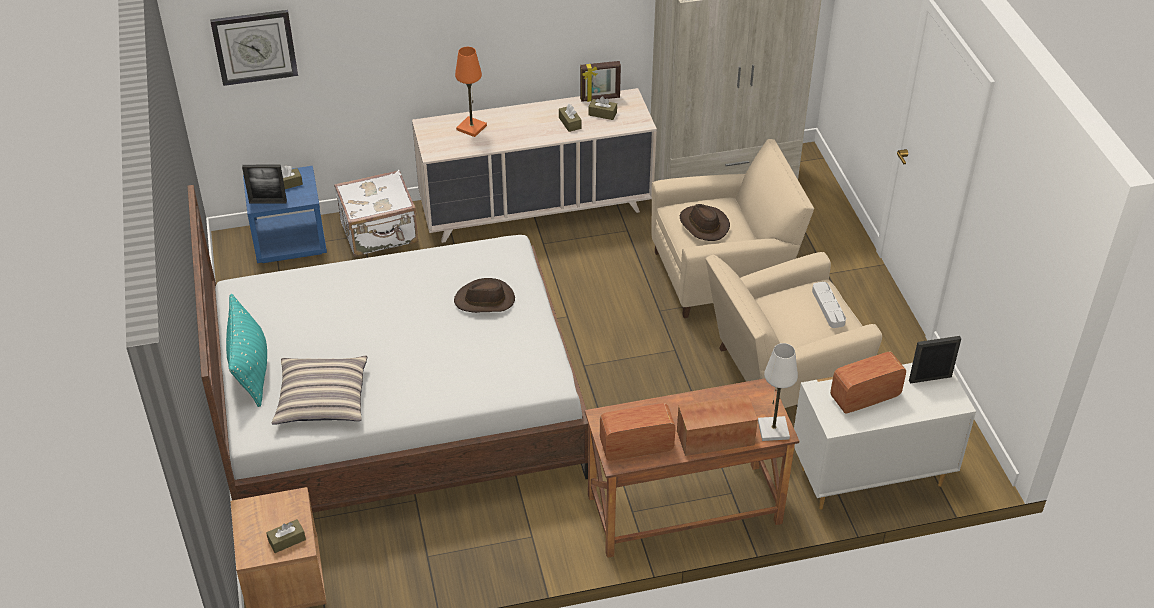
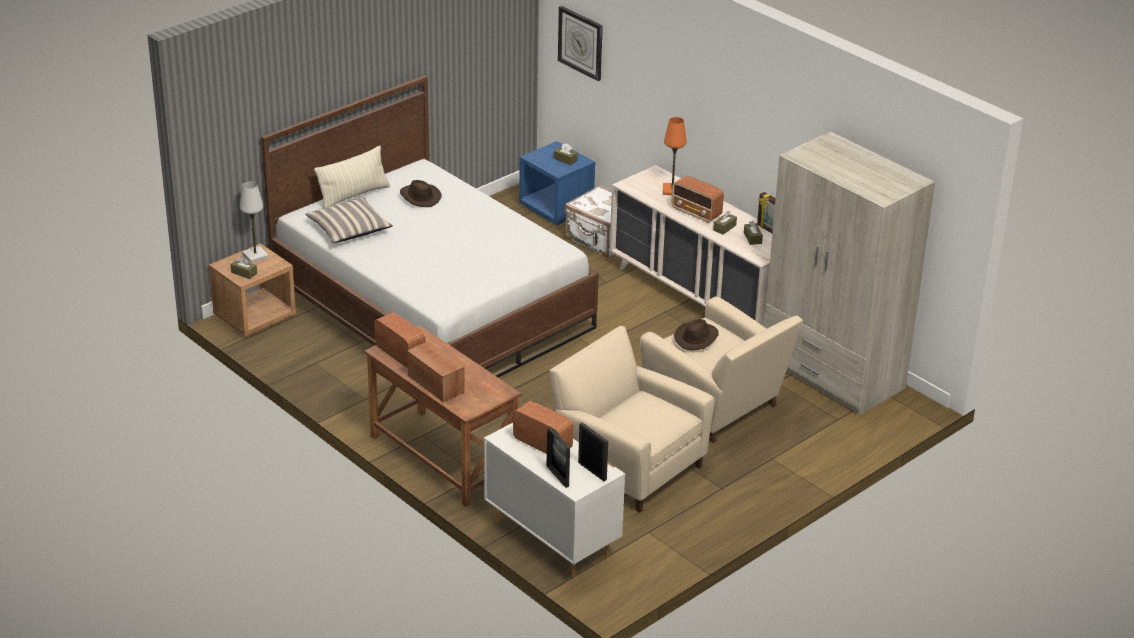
camera: 60 degrees right, 10 degrees down
turquoise pillow [226,294,267,407] -> beige pillow [314,146,390,208]
picture frame [242,165,287,204] -> picture frame moved to [547,426,570,488]
brown hat [454,278,515,313] -> brown hat moved to [400,180,442,207]
white table lamp [758,343,798,441] -> white table lamp moved to [240,182,268,263]
grey tray [812,282,846,328] -> none
none -> radio [671,175,724,223]

